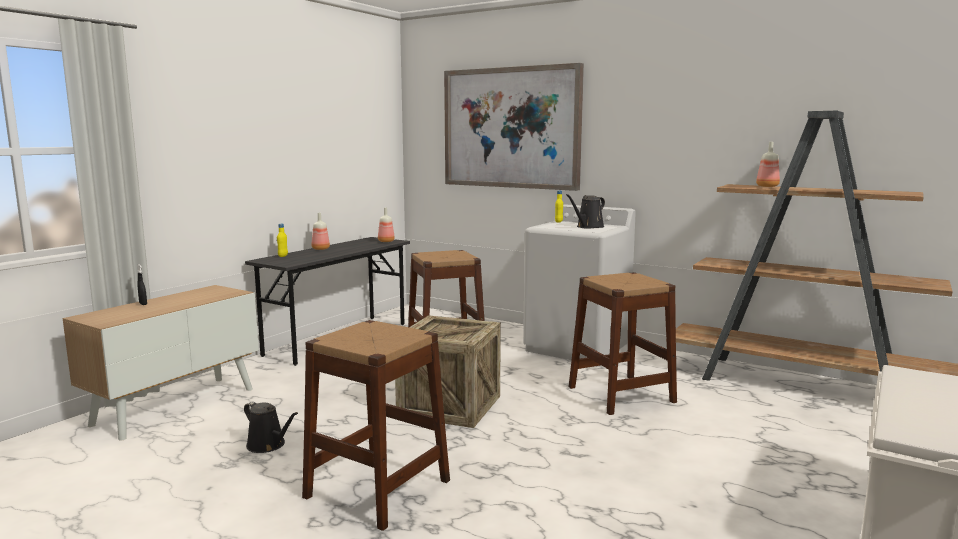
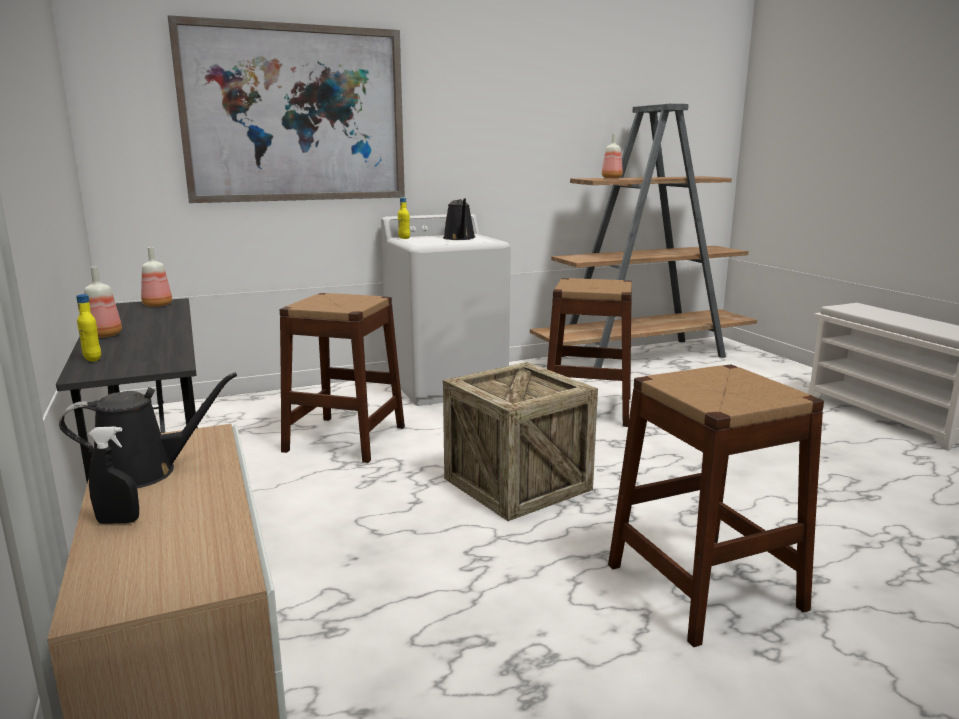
camera: 55 degrees left, 5 degrees up
black watering can [244,401,298,453] -> black watering can moved to [59,373,237,488]

